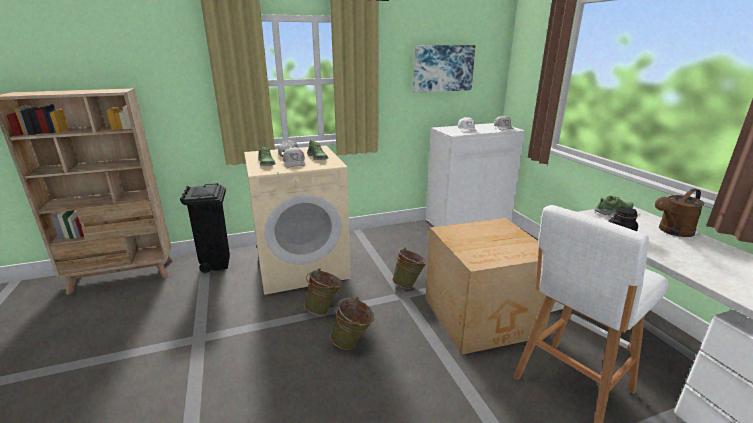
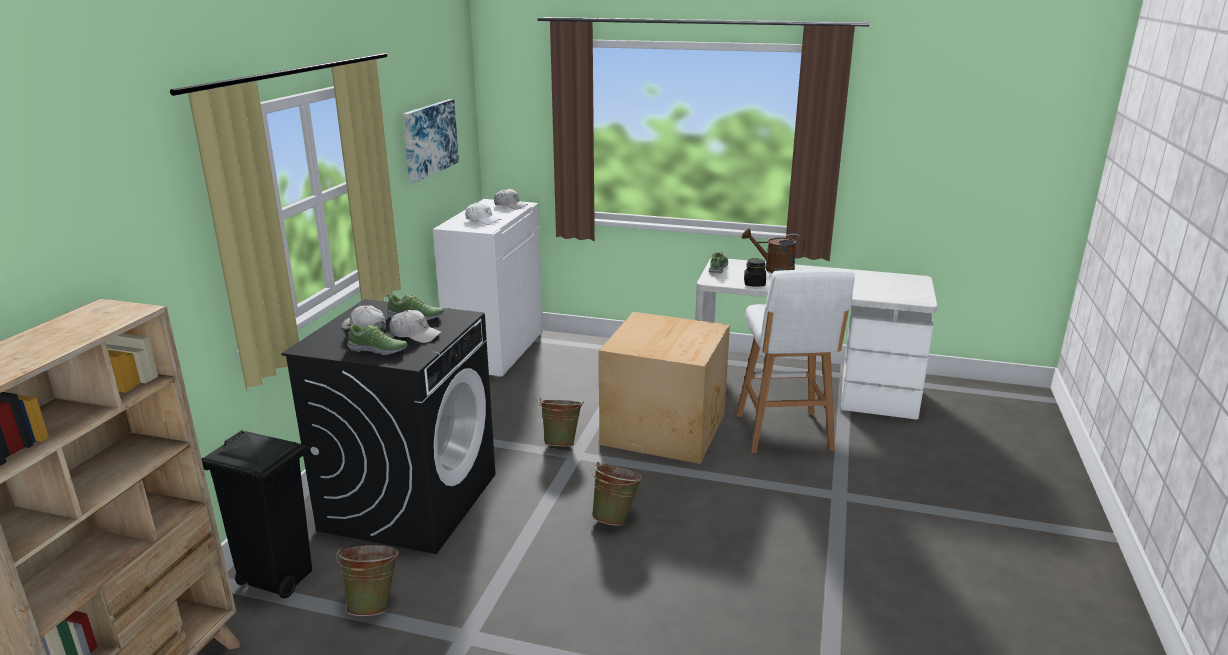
camera: 55 degrees left, 0 degrees up
beige washing machine [244,145,351,295] -> black washing machine [281,299,495,554]
green bucket [304,268,342,315] -> green bucket moved to [336,545,399,616]
brown watering can [655,189,704,237] -> brown watering can turned 105 degrees clockwise [742,228,805,273]

